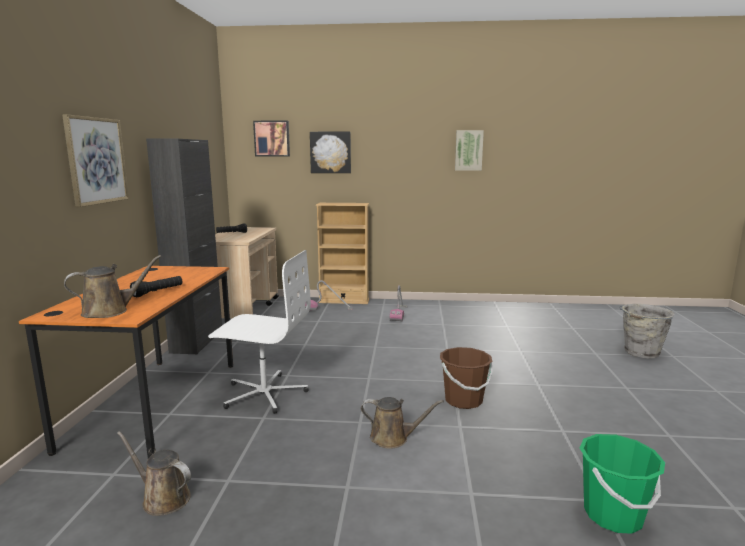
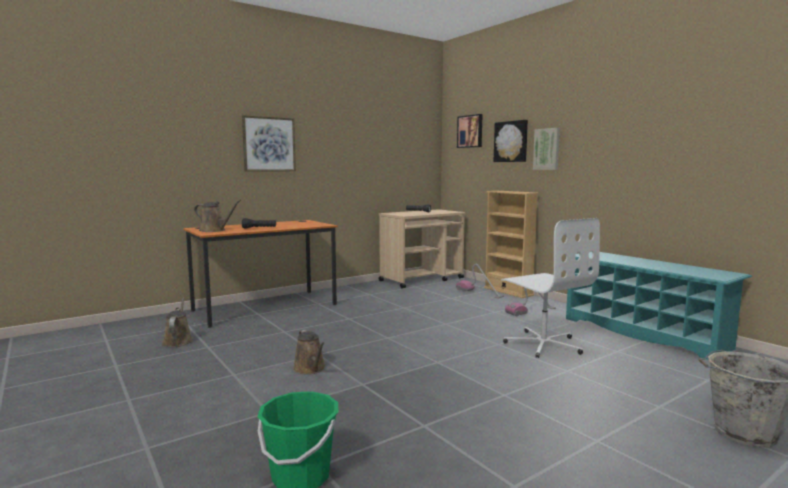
camera: 50 degrees right, 5 degrees down
black cabinet [146,139,222,354] -> none
white office chair [208,250,311,414] -> white office chair moved to [501,218,600,358]
brown bucket [440,347,493,409] -> none
picture [455,130,484,171] -> picture moved to [533,128,560,170]
none -> turquoise shoe rack [566,251,752,360]

